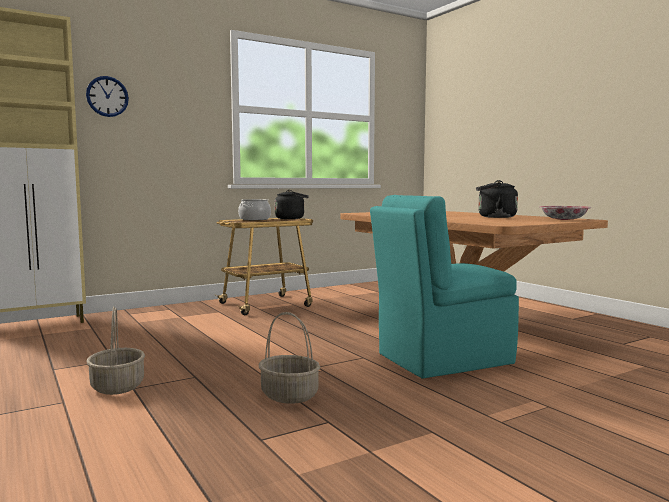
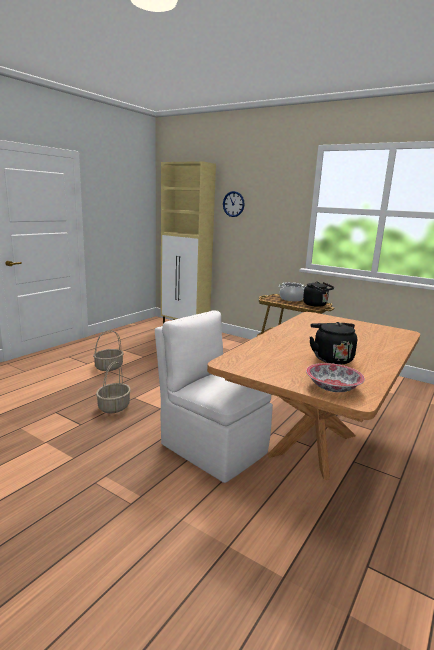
camera: 65 degrees right, 10 degrees up
turquoise chair [370,195,519,379] -> white chair [155,310,273,483]

